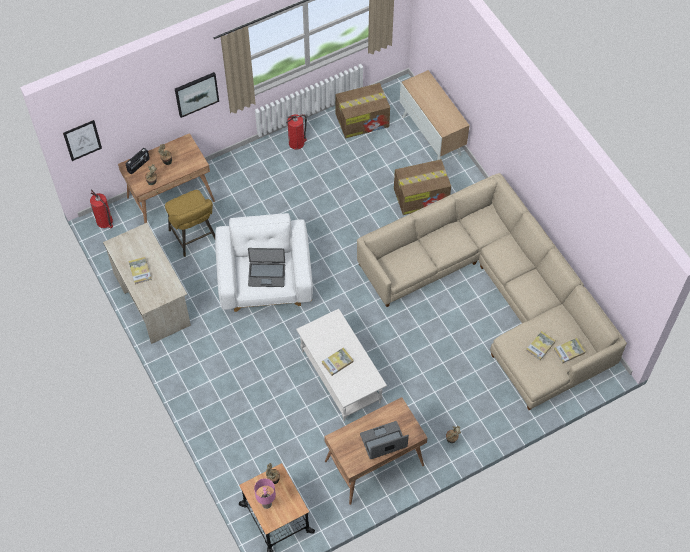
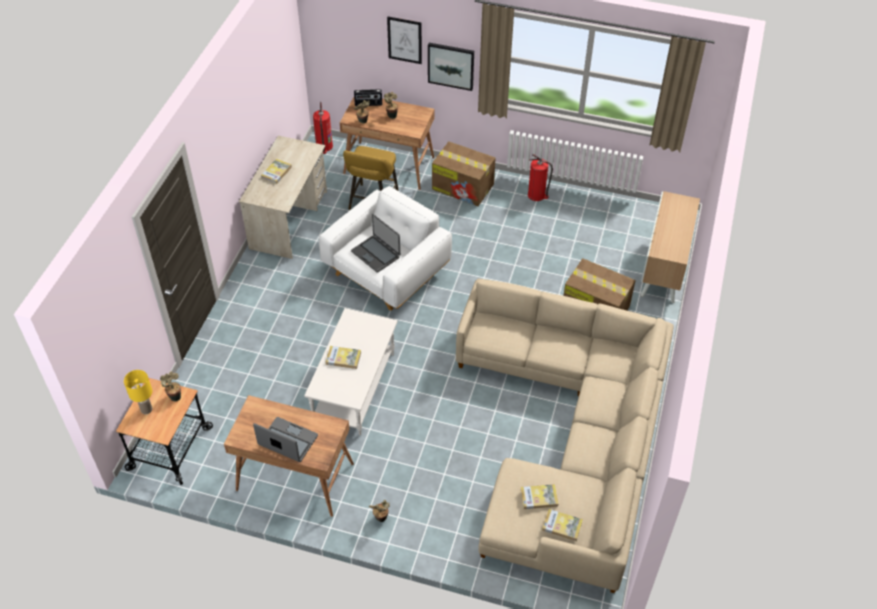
camera: 45 degrees right, 10 degrees down
picture [63,120,102,161] -> picture moved to [387,16,422,64]
pink table lamp [254,479,276,509] -> yellow table lamp [124,370,152,414]
cardboard box [335,83,390,138] -> cardboard box moved to [432,142,496,206]

